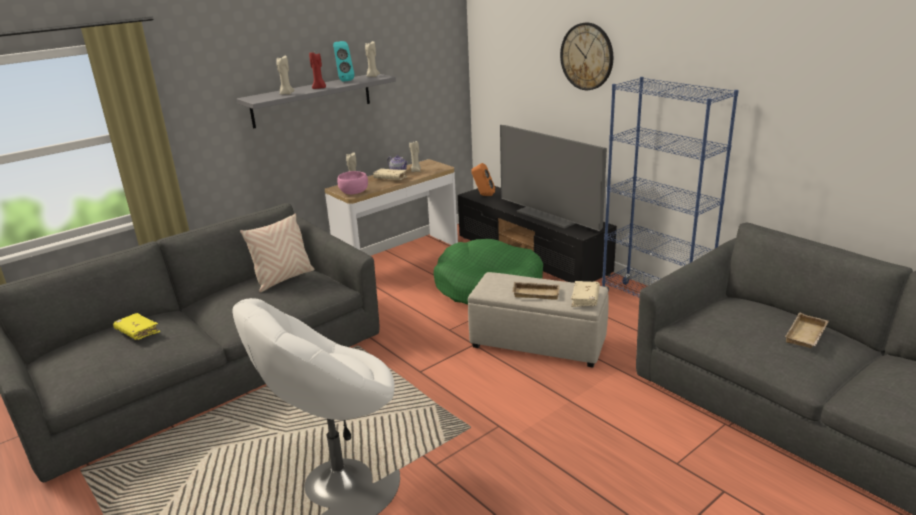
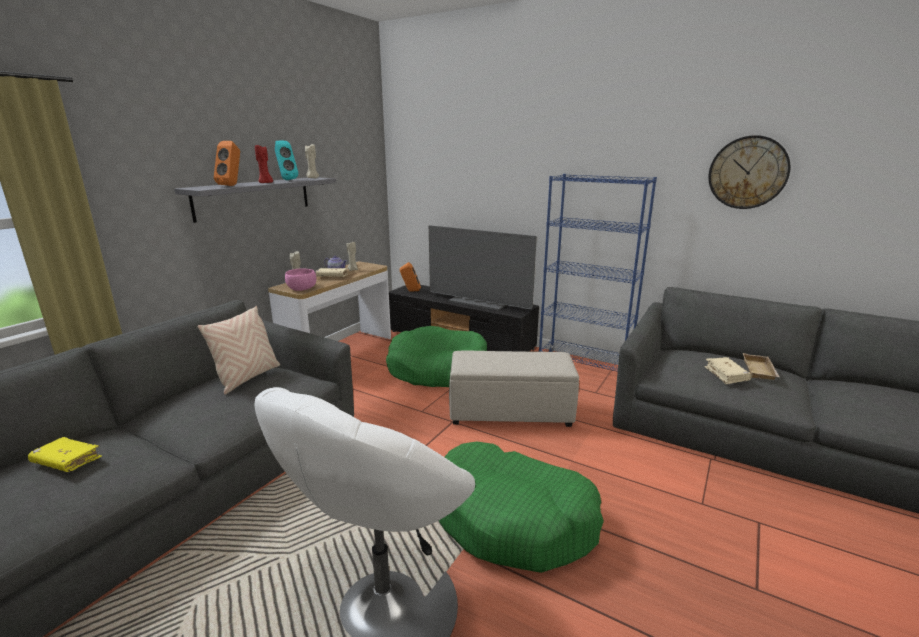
camera: 20 degrees left, 5 degrees down
beige candle [276,56,295,95] -> orange speaker [214,141,240,186]
beige tray [512,282,560,300] -> none
wall clock [560,23,613,90] -> wall clock moved to [708,135,791,209]
beige book [571,281,600,307] -> beige book moved to [704,357,752,384]
none -> green dog bed [439,441,604,573]

